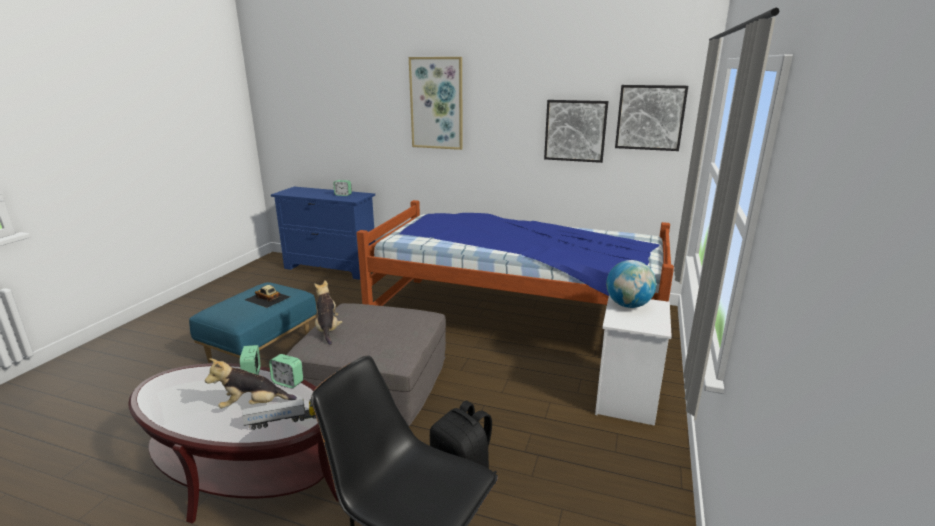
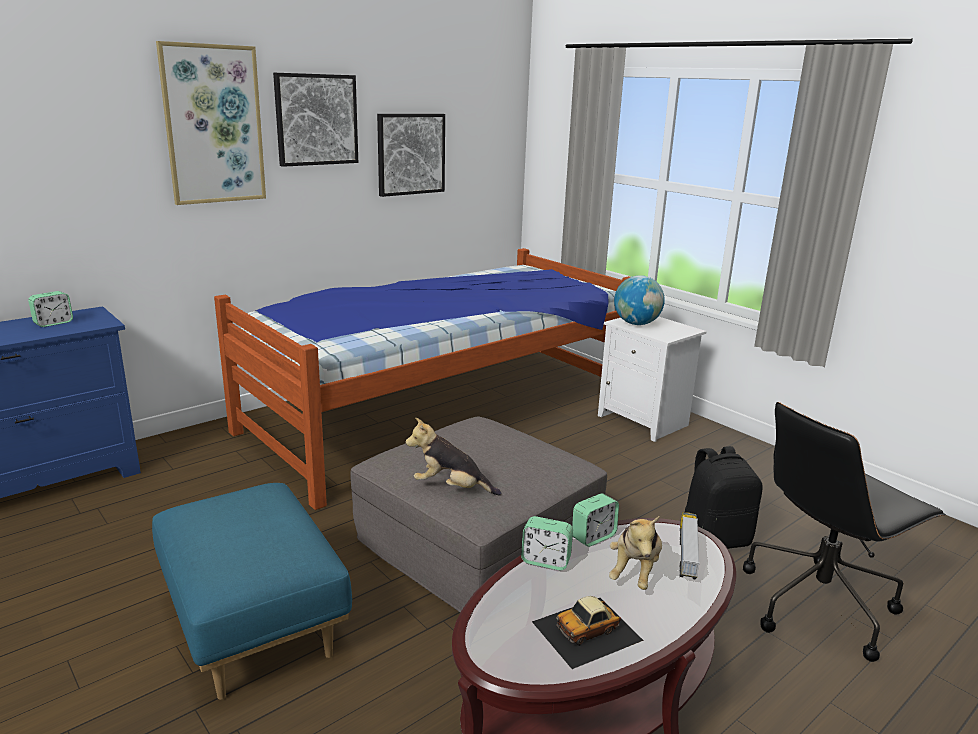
camera: 60 degrees left, 0 degrees up
toy car [245,285,290,308] -> toy car moved to [532,596,644,669]
picture [615,85,688,151] -> picture moved to [273,73,358,167]

